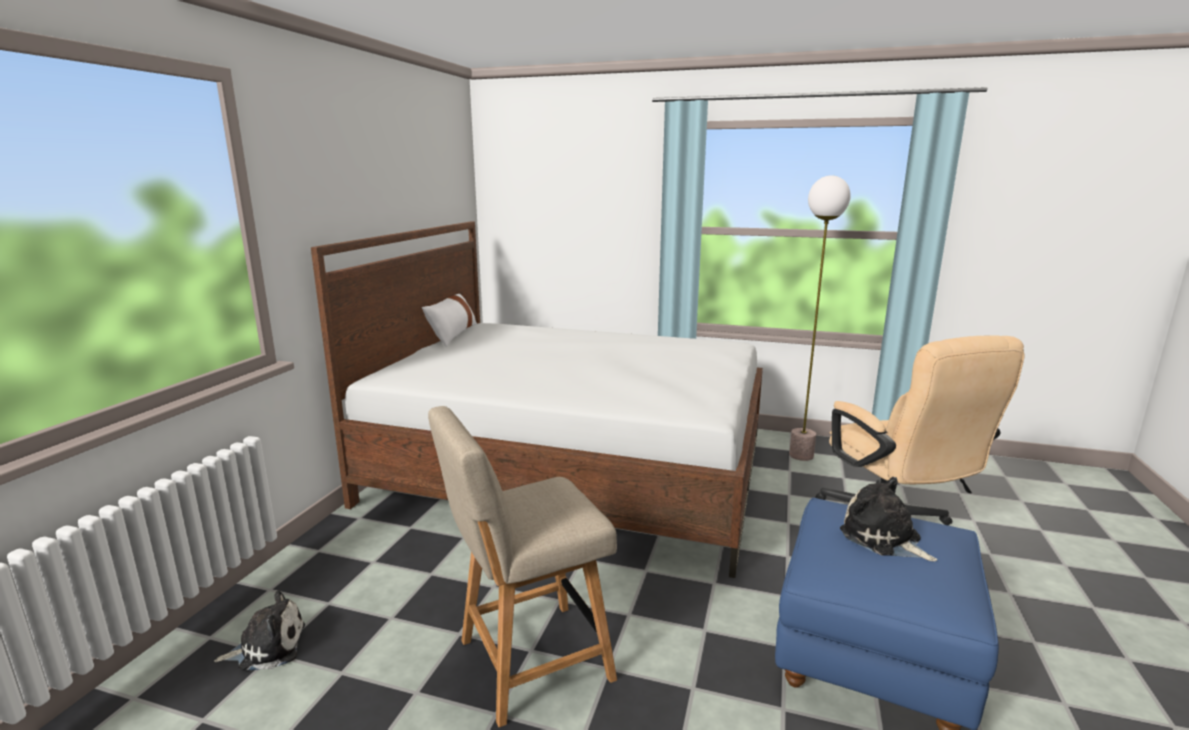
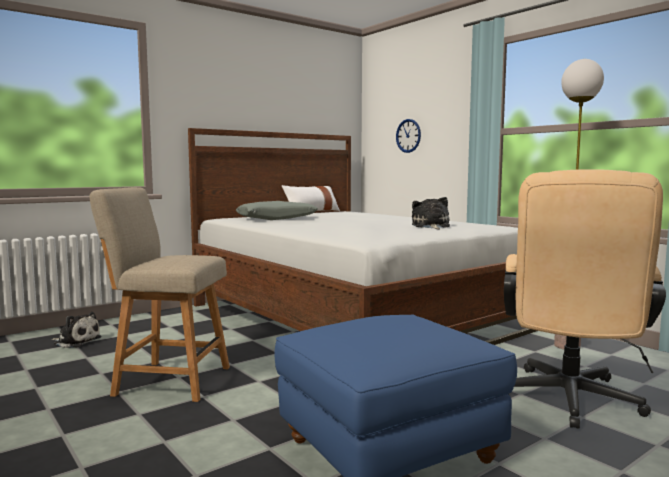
camera: 35 degrees right, 10 degrees down
plush toy [840,477,937,562] -> plush toy moved to [412,197,450,229]
none -> grey pillow [236,201,318,220]
none -> wall clock [396,119,421,153]

